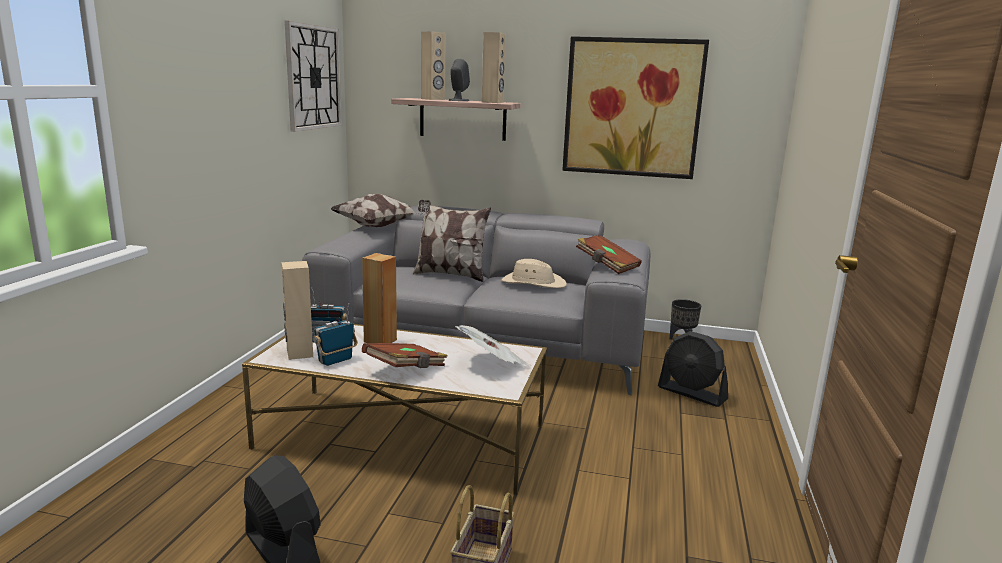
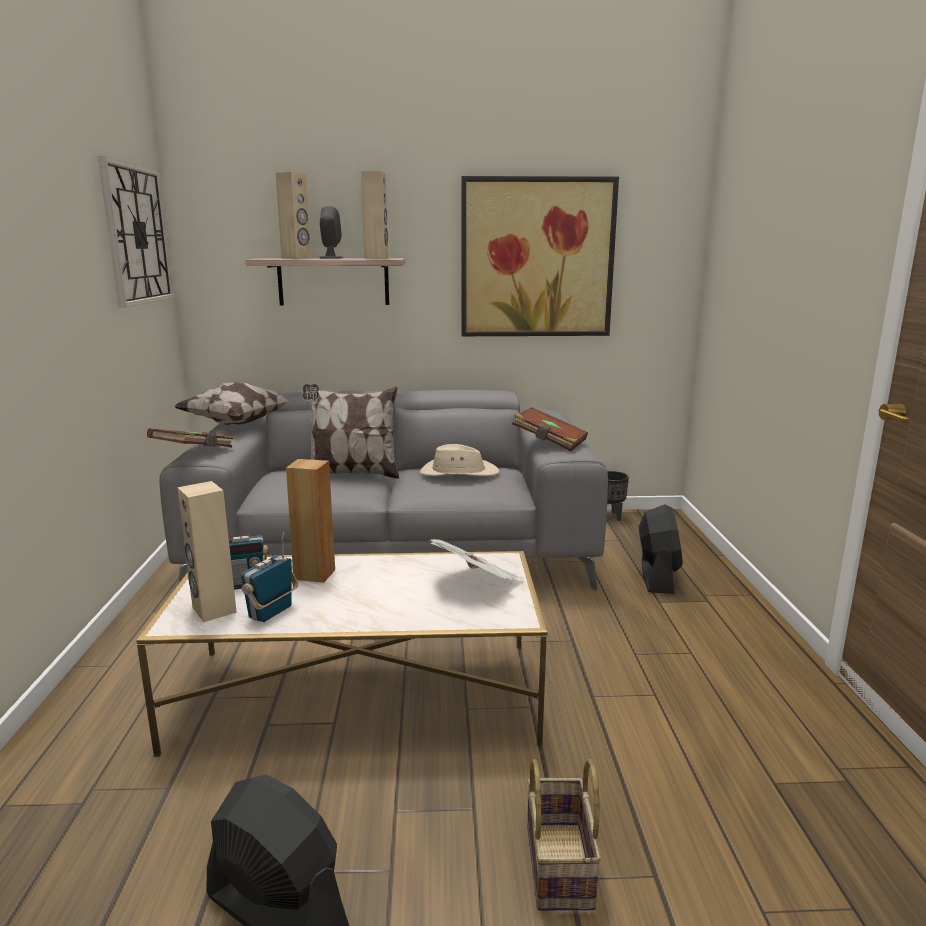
camera: 15 degrees left, 0 degrees up
brown book [362,343,447,368] -> brown book moved to [147,428,234,447]
black fan [658,331,728,407] -> black fan turned 105 degrees counterclockwise [639,504,683,594]

